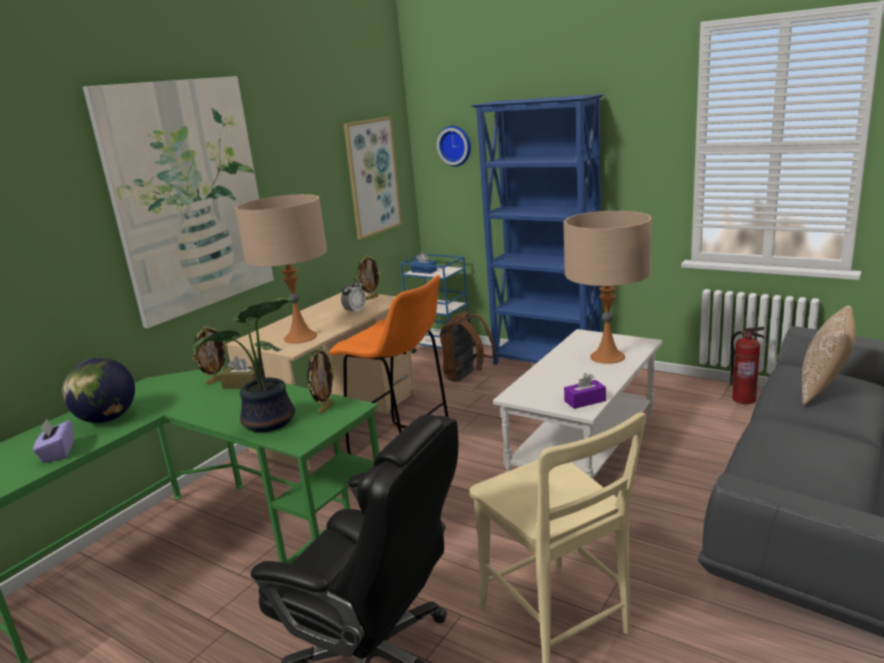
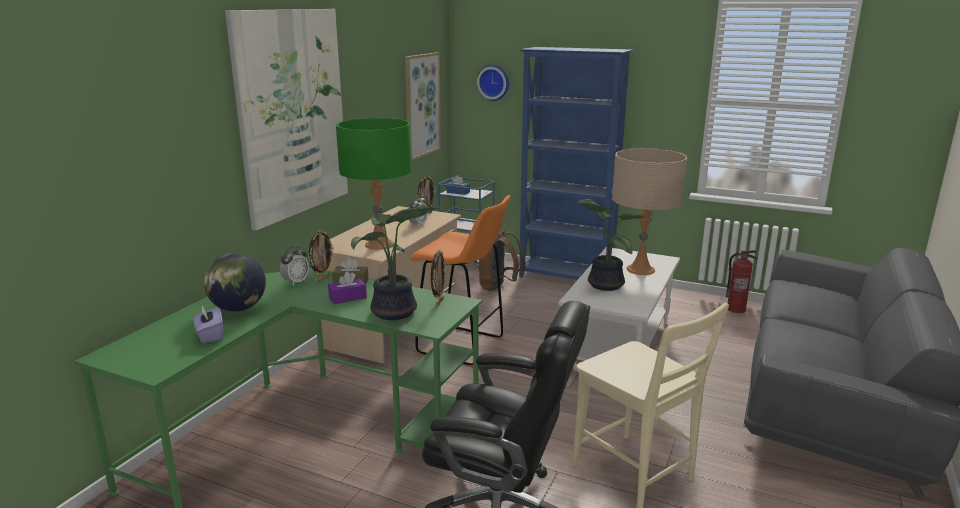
camera: 10 degrees left, 0 degrees up
beige table lamp [235,194,327,344] -> green table lamp [336,118,412,250]
purple tissue box [564,373,606,409] -> purple tissue box moved to [328,271,367,304]
pillow [802,305,856,405] -> none
none -> alarm clock [280,245,309,286]
none -> potted plant [577,199,644,291]

